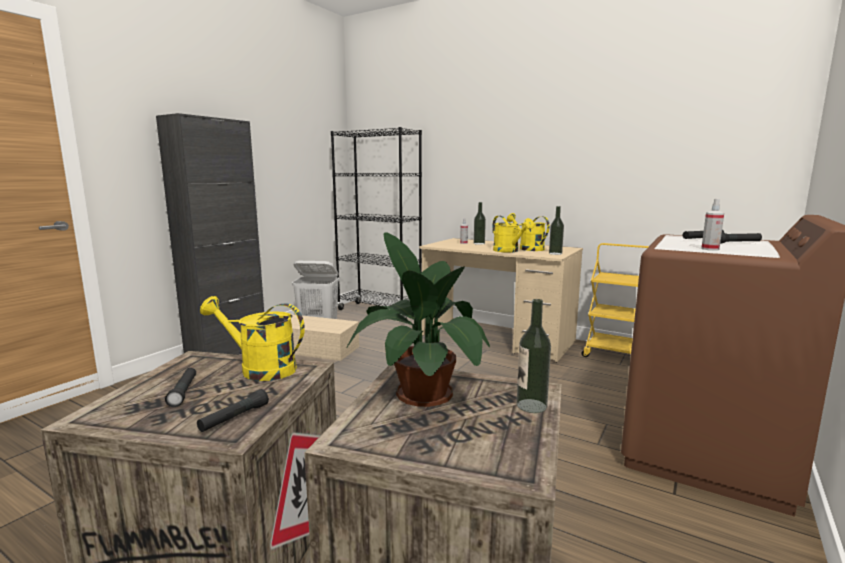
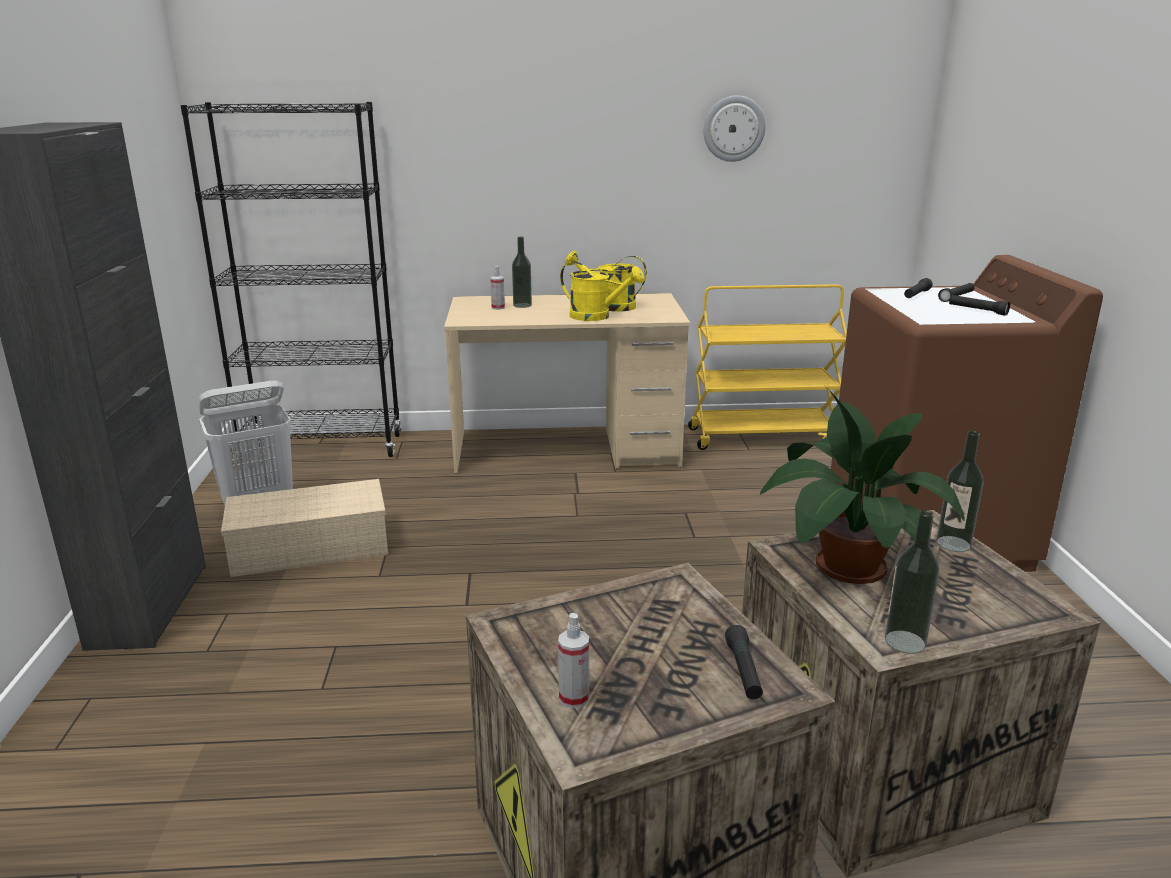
camera: 35 degrees left, 10 degrees up
black flashlight [165,368,196,407] -> black flashlight moved to [949,295,1010,316]
yellow watering can [200,296,305,381] -> none
bottle [549,206,564,255] -> bottle moved to [885,510,939,654]
spray bottle [701,199,724,250] -> spray bottle moved to [558,613,589,708]
none -> wall clock [703,95,766,162]

